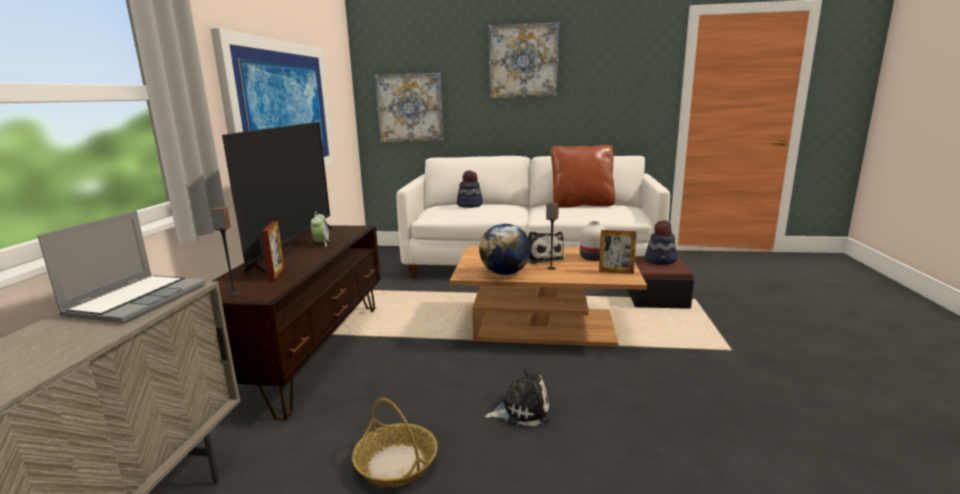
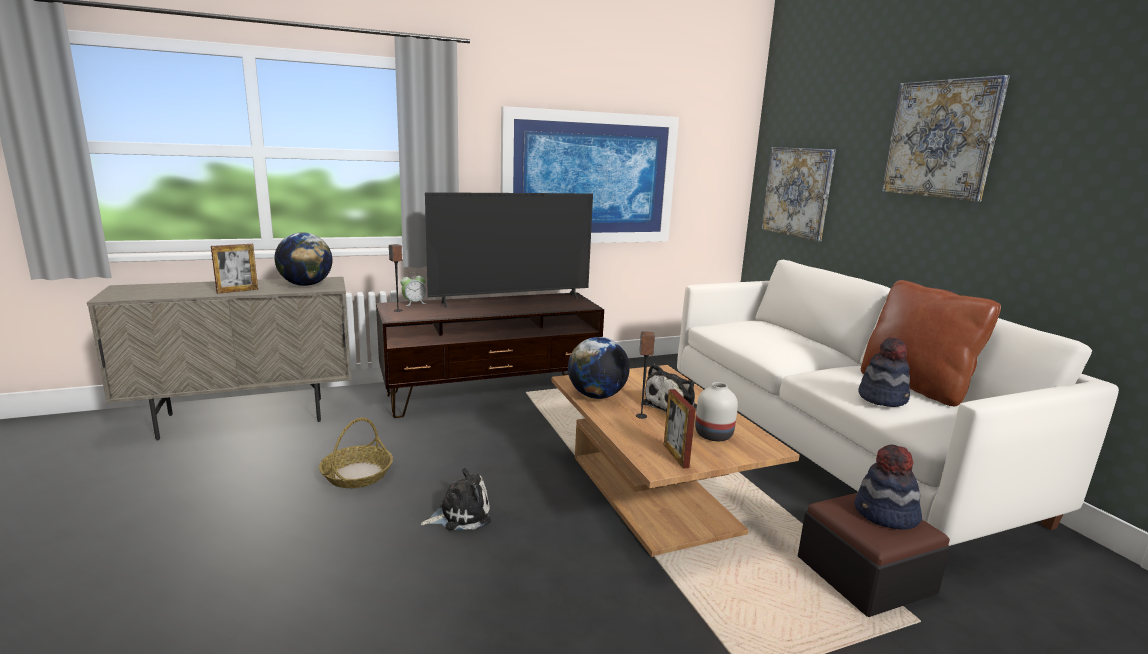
camera: 60 degrees right, 0 degrees up
laptop [37,211,206,323] -> globe [275,232,333,286]
picture frame [262,221,284,280] -> picture frame moved to [211,244,258,294]
alarm clock [311,211,330,247] -> alarm clock moved to [400,272,427,306]
hat [457,170,483,208] -> hat moved to [858,337,910,407]
plush toy [485,366,550,427] -> plush toy turned 75 degrees counterclockwise [421,468,491,530]

